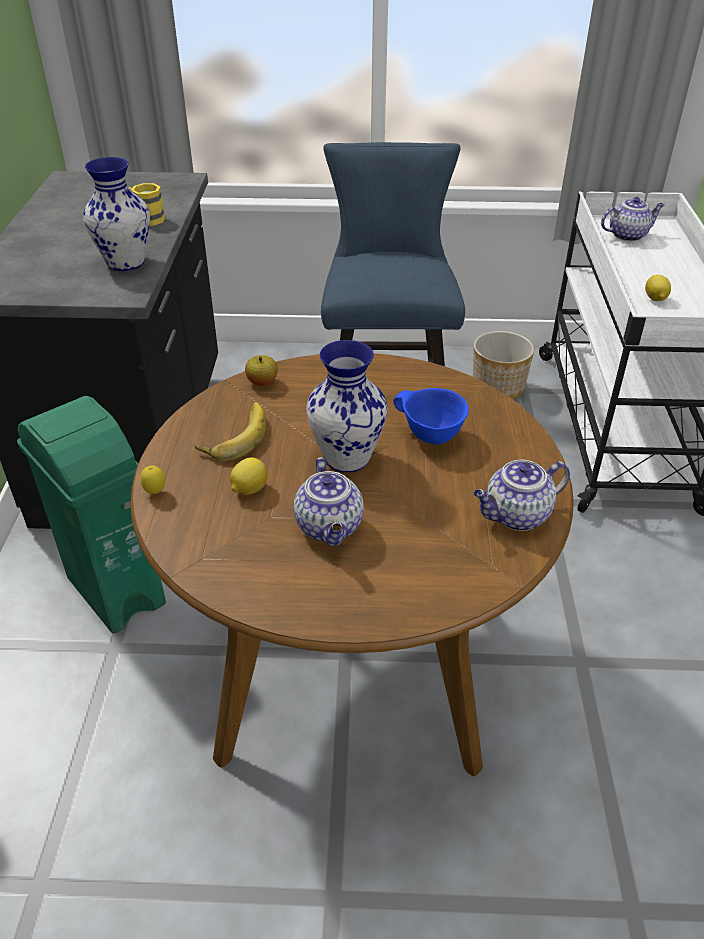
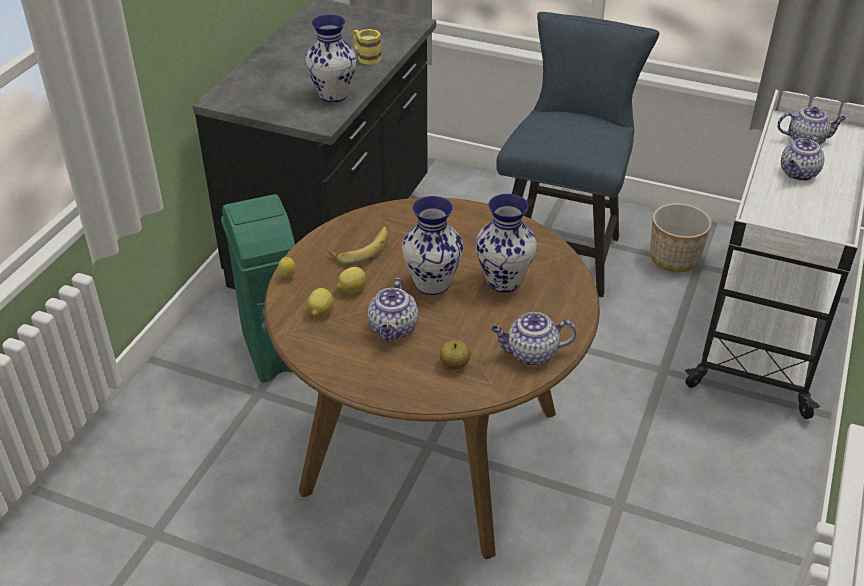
camera: 20 degrees right, 0 degrees up
apple [245,355,278,386] -> apple moved to [440,340,470,369]
blue bowl [393,388,469,445] -> vase [476,194,537,292]
lemon [645,275,671,301] -> lemon moved to [307,288,334,317]
none -> teapot [781,135,824,181]

